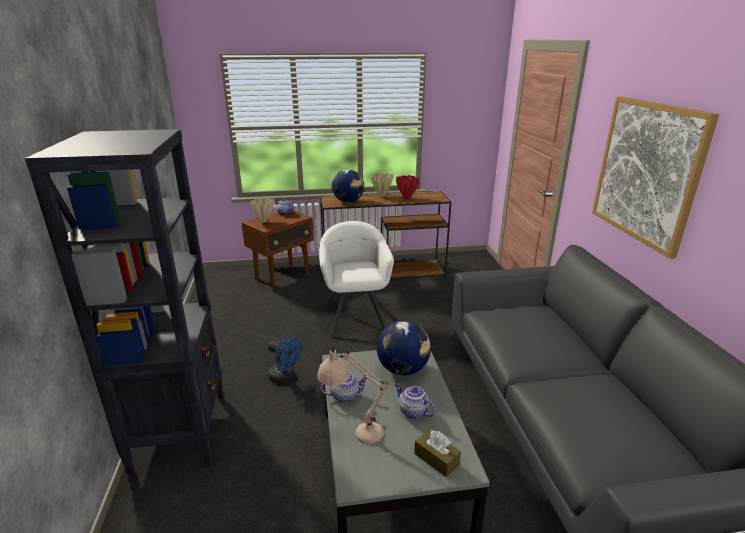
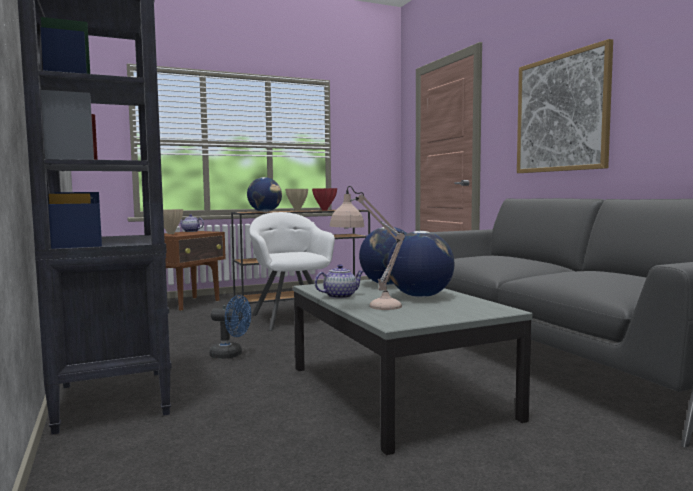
camera: 15 degrees left, 20 degrees down
teapot [394,383,436,419] -> globe [387,231,454,297]
brown tissue box [414,430,461,477] -> none

